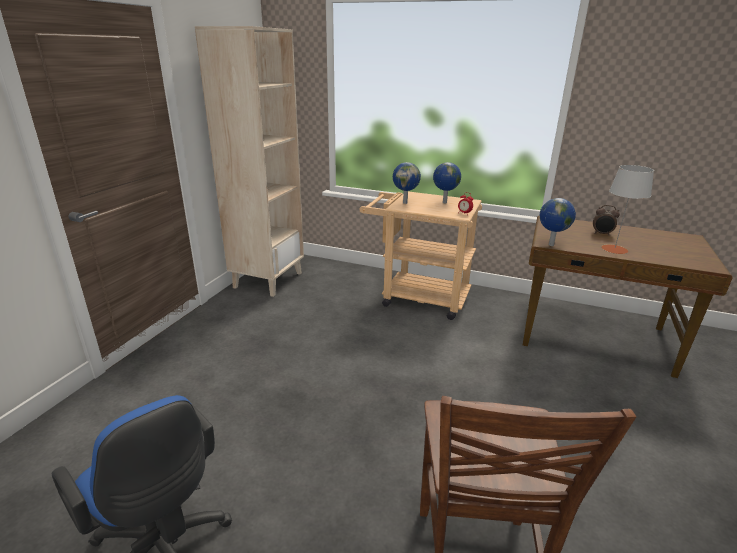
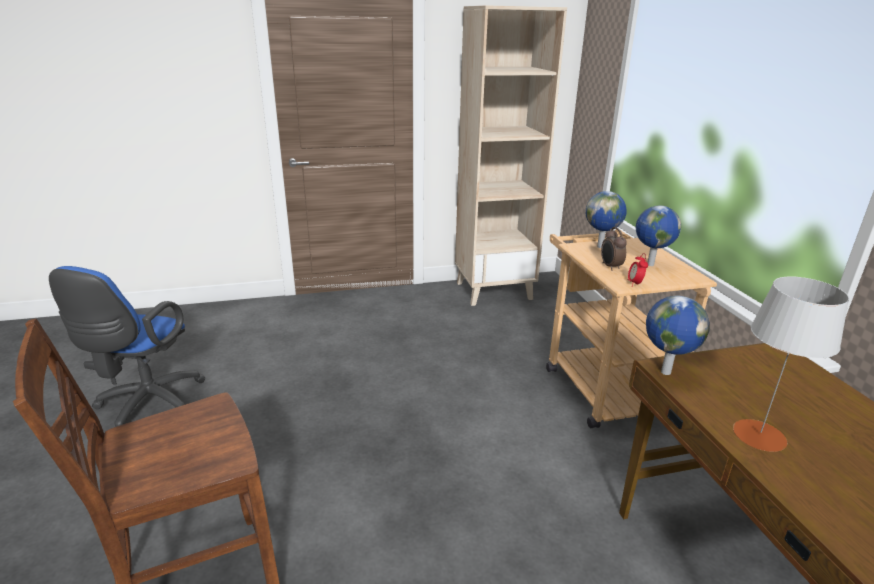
camera: 55 degrees right, 0 degrees up
alarm clock [593,205,620,236] -> alarm clock moved to [601,227,627,271]

